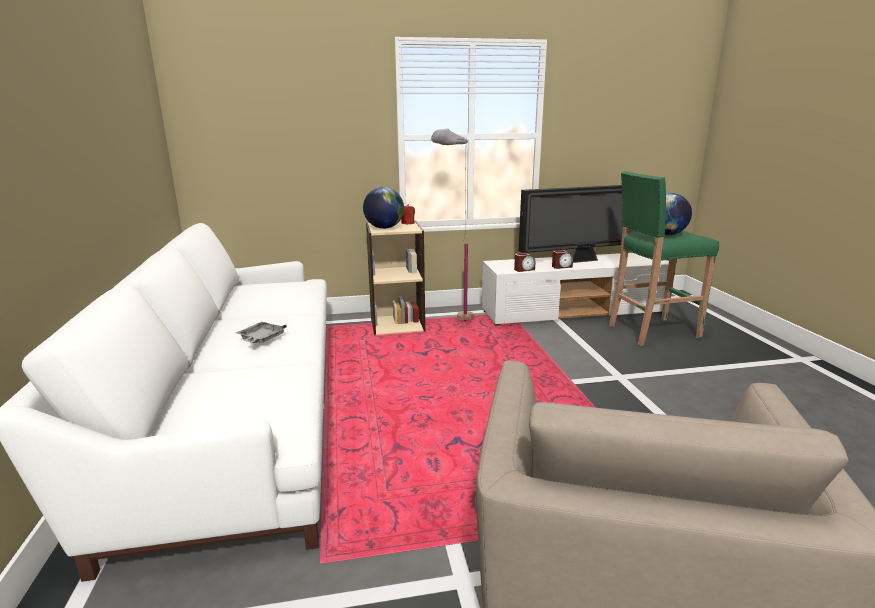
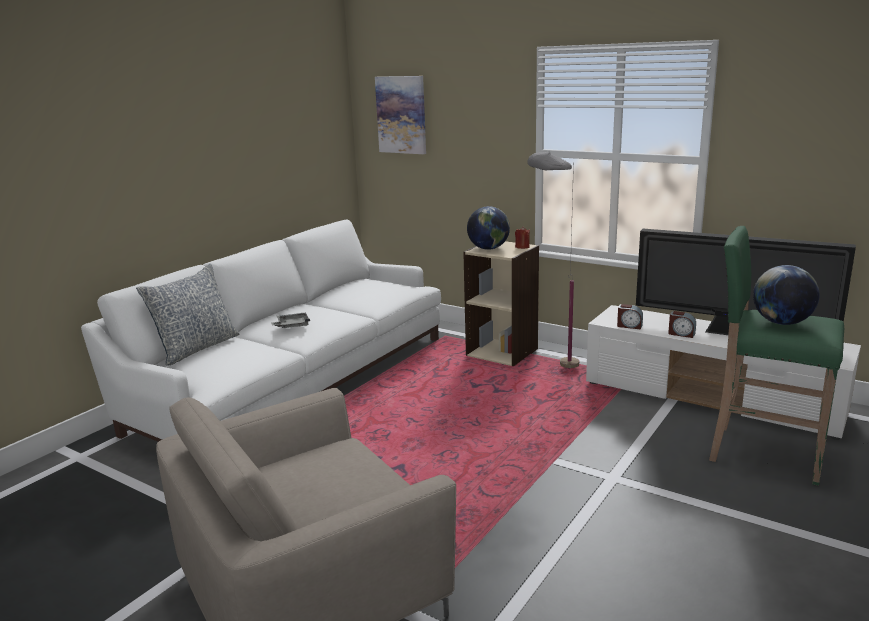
camera: 45 degrees right, 0 degrees up
none -> pillow [136,264,239,366]
none -> picture [375,76,426,154]

